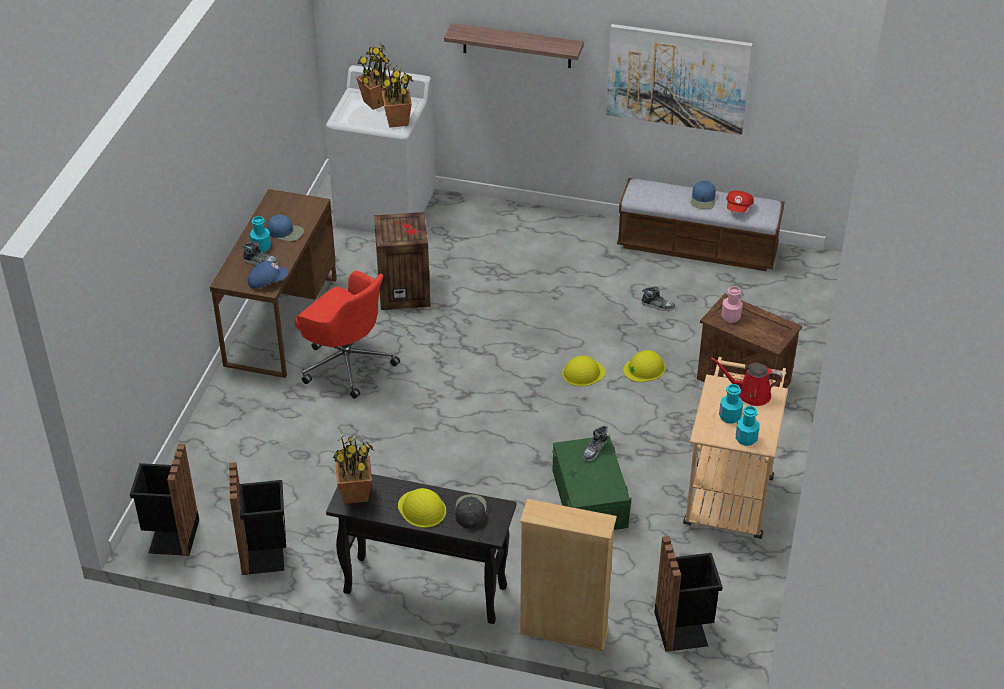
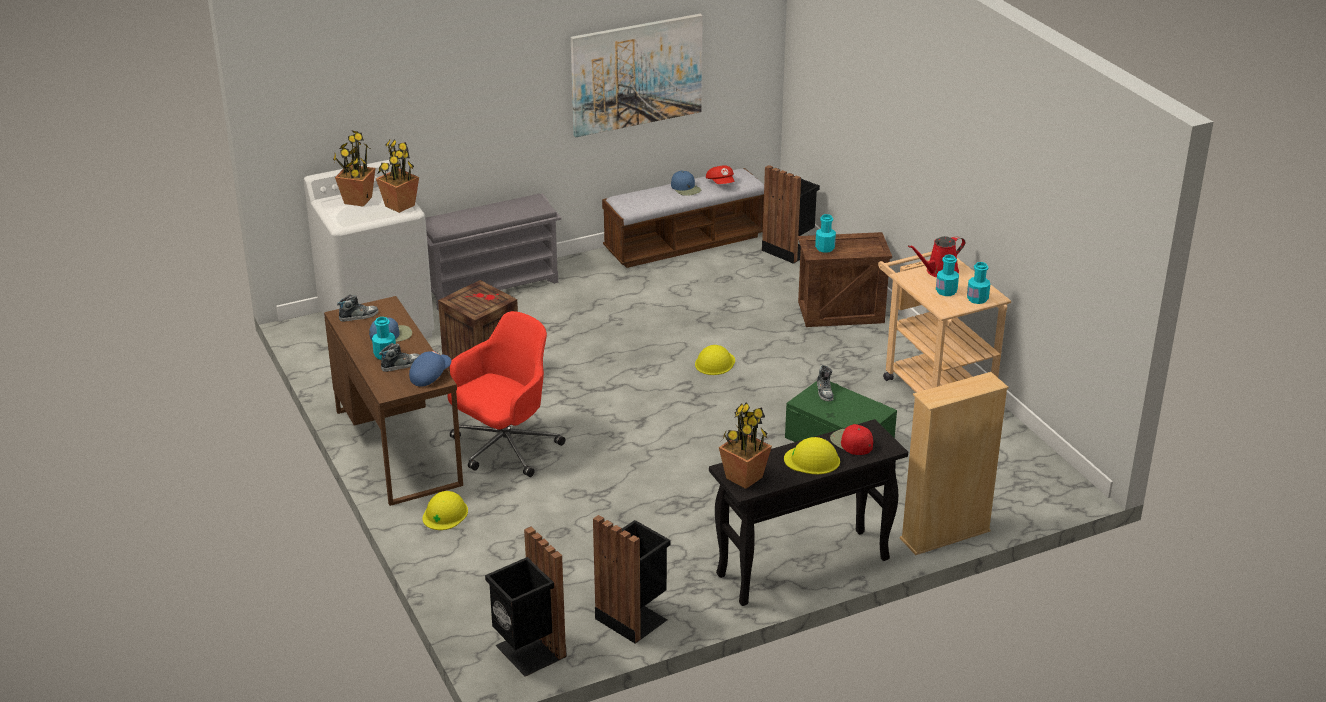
camera: 40 degrees left, 10 degrees down
red office chair [295,271,400,399] -> red office chair turned 45 degrees counterclockwise [448,311,565,477]
shelf [444,23,584,68] -> none
black cap [456,495,487,529] -> red cap [830,424,873,455]
yellow hard hat [623,350,665,382] -> yellow hard hat moved to [422,491,468,530]
shoe [642,287,675,311] -> shoe moved to [337,295,378,322]
black trash can [654,536,722,652] -> black trash can moved to [762,165,820,264]
pink bottle [721,286,743,323] -> turquoise bottle [815,214,836,253]
none -> grey shoe rack [425,194,561,311]

